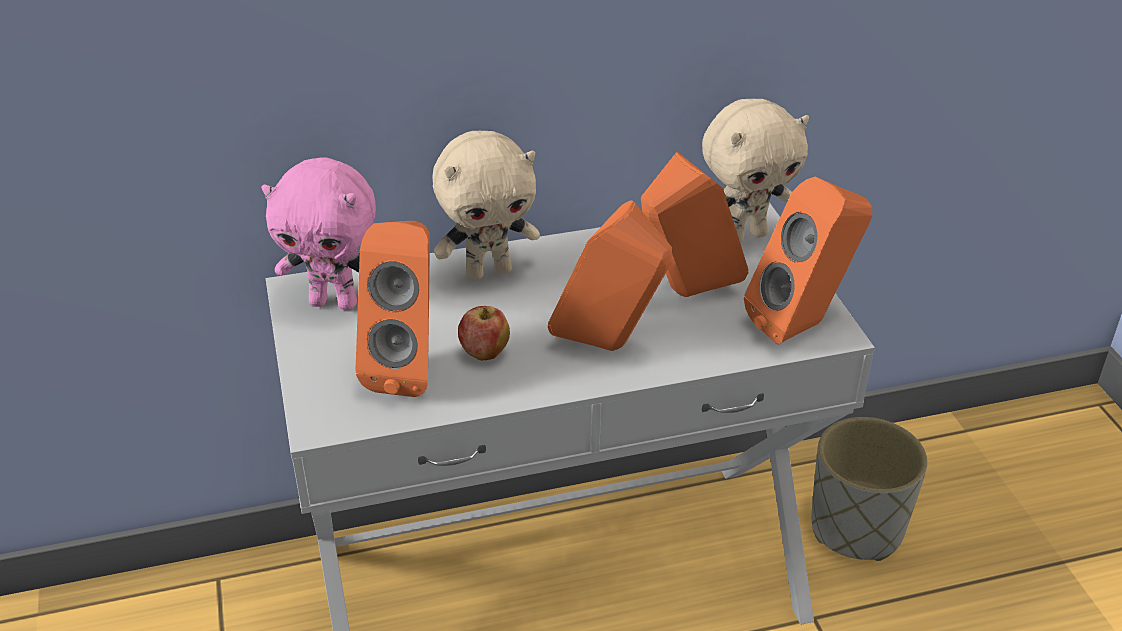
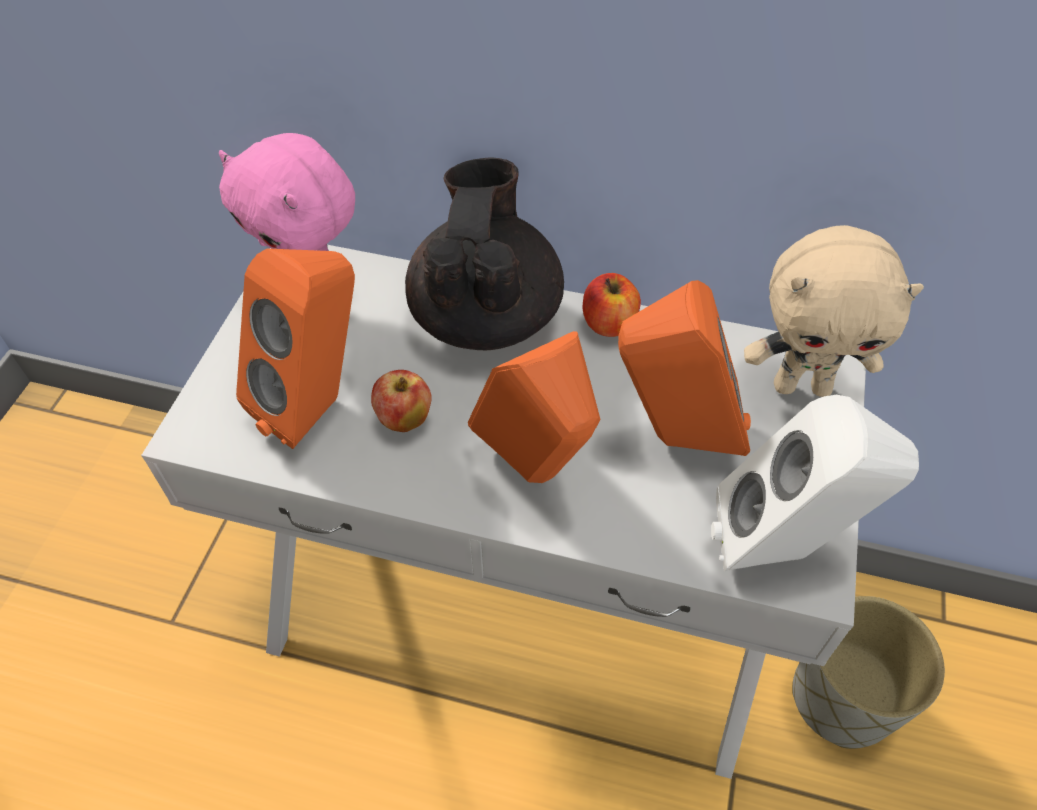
camera: 30 degrees right, 15 degrees up
beige plush toy [432,131,540,280] -> black teapot [405,158,564,350]
orange speaker [744,177,872,344] -> white speaker [711,395,919,571]
none -> apple [583,273,641,337]

